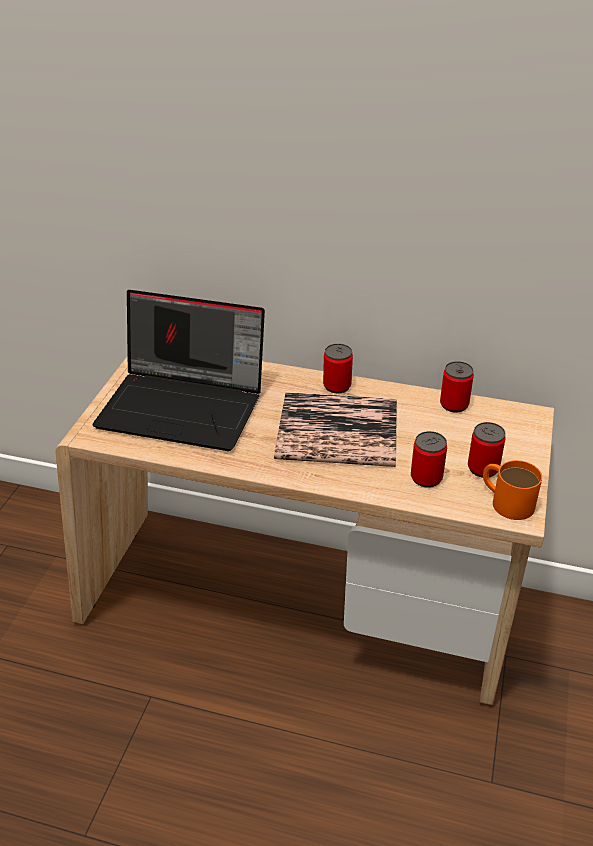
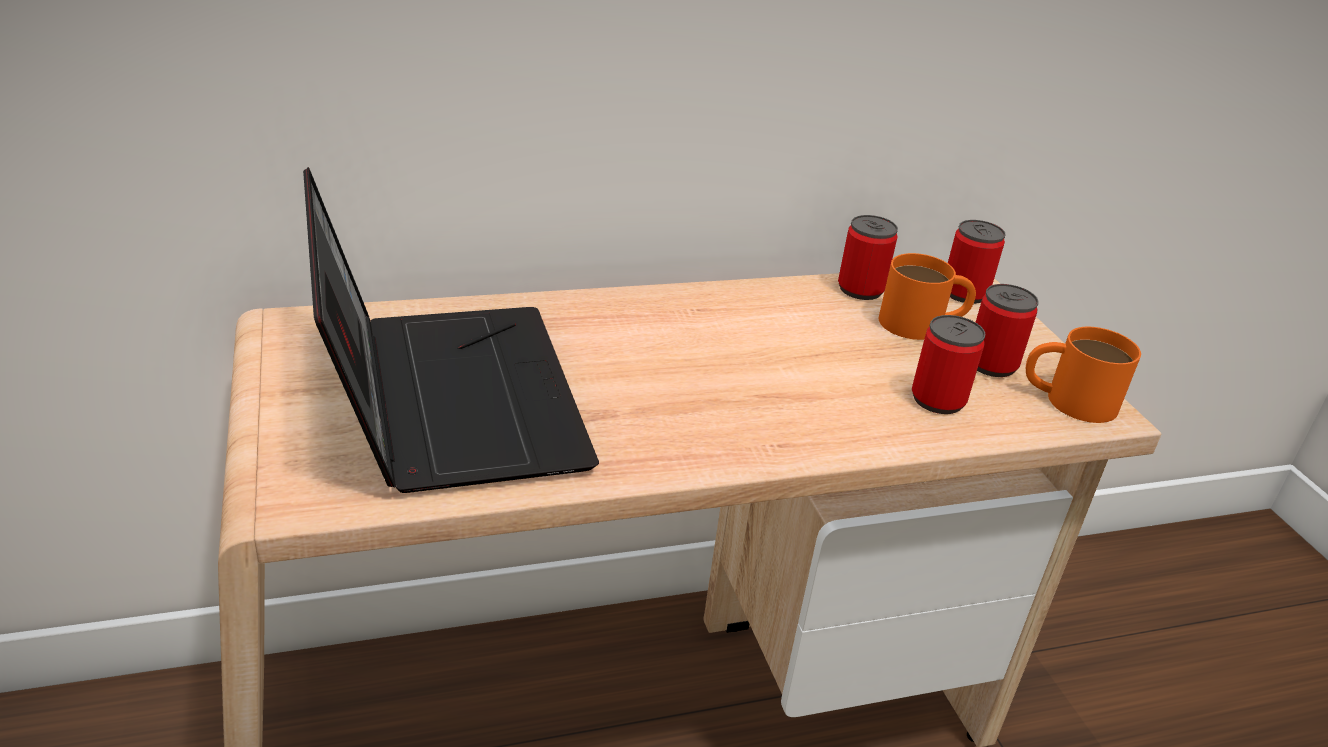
camera: 35 degrees left, 5 degrees down
laptop [93,290,265,451] -> laptop turned 90 degrees counterclockwise [303,167,599,493]
book [274,392,397,467] -> none
can [323,344,353,394] -> can moved to [948,220,1006,304]
none -> orange mug [879,253,976,340]

